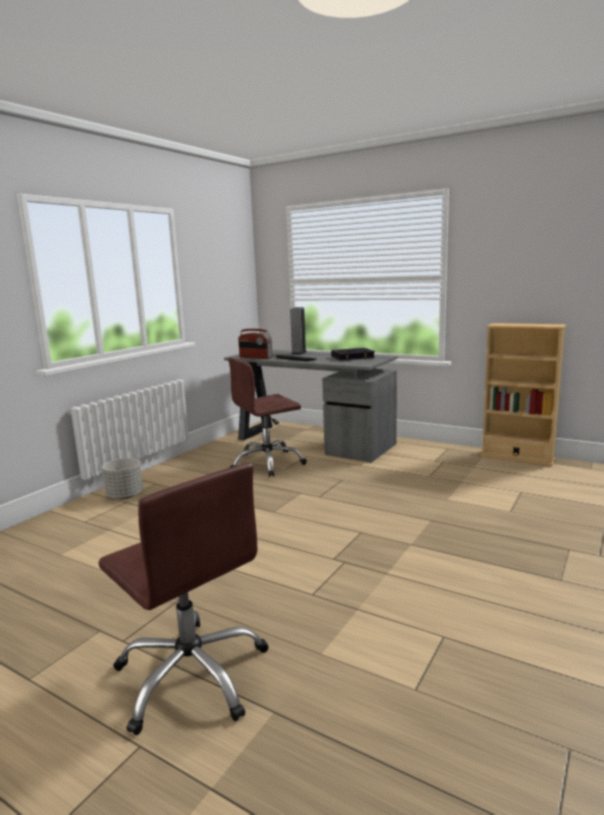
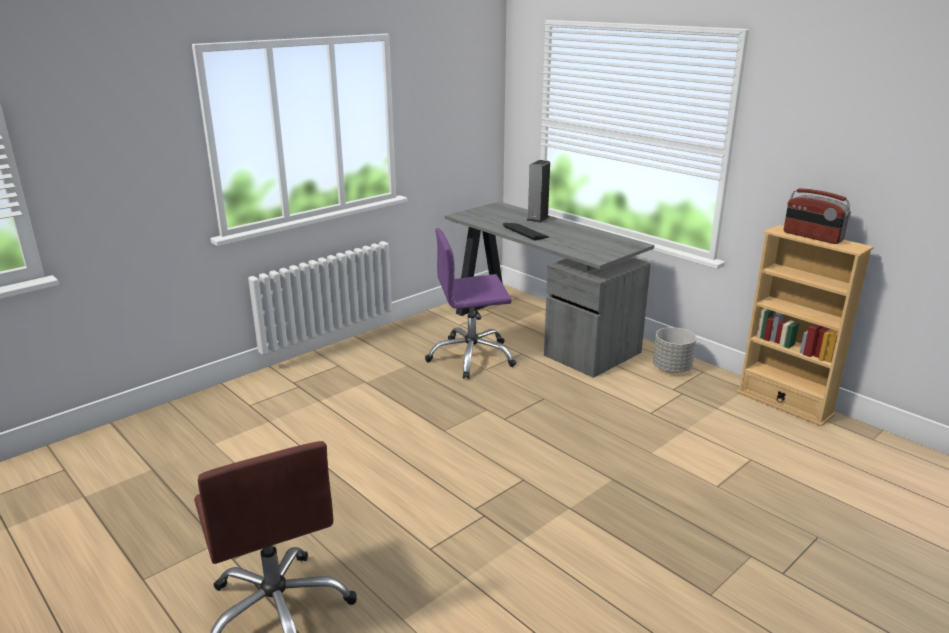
camera: 15 degrees right, 10 degrees up
grey planter [102,458,143,499] -> grey planter moved to [653,327,696,373]
brown office chair [228,357,307,477] -> purple office chair [425,228,517,379]
radio [238,329,272,359] -> radio moved to [784,188,851,244]
book [331,348,375,361] -> none

